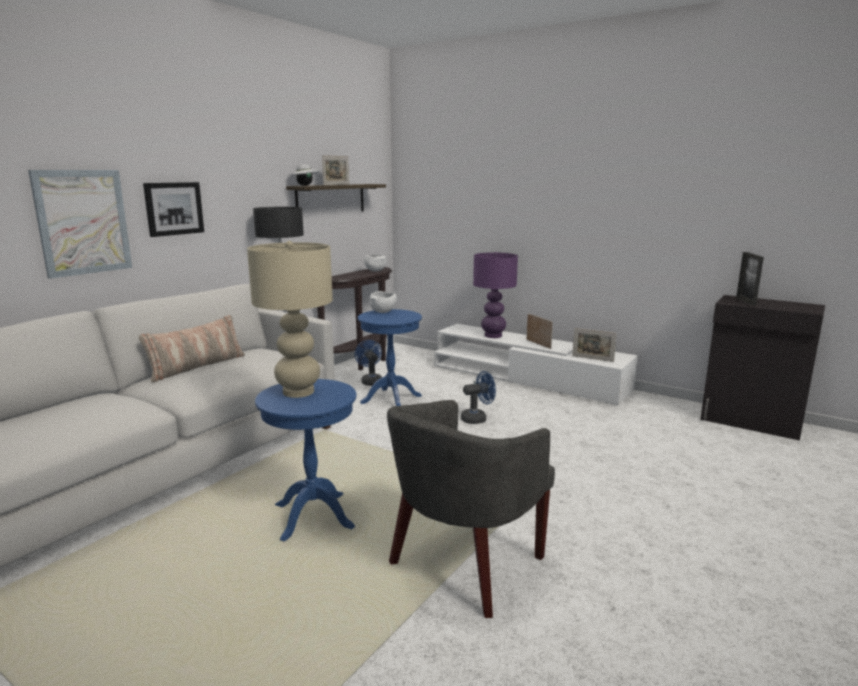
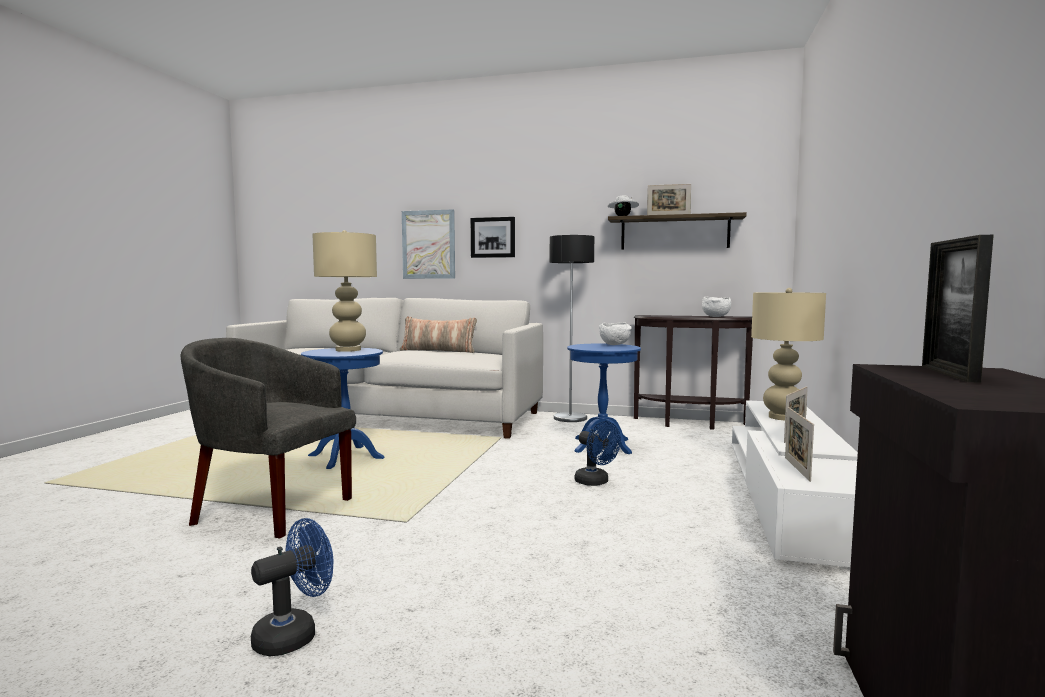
camera: 70 degrees right, 10 degrees down
blue fan [355,340,382,386] -> blue fan moved to [251,518,333,656]
purple table lamp [473,252,518,338] -> beige table lamp [751,288,826,420]
picture frame [736,252,764,306] -> picture frame turned 60 degrees counterclockwise [922,235,994,383]

